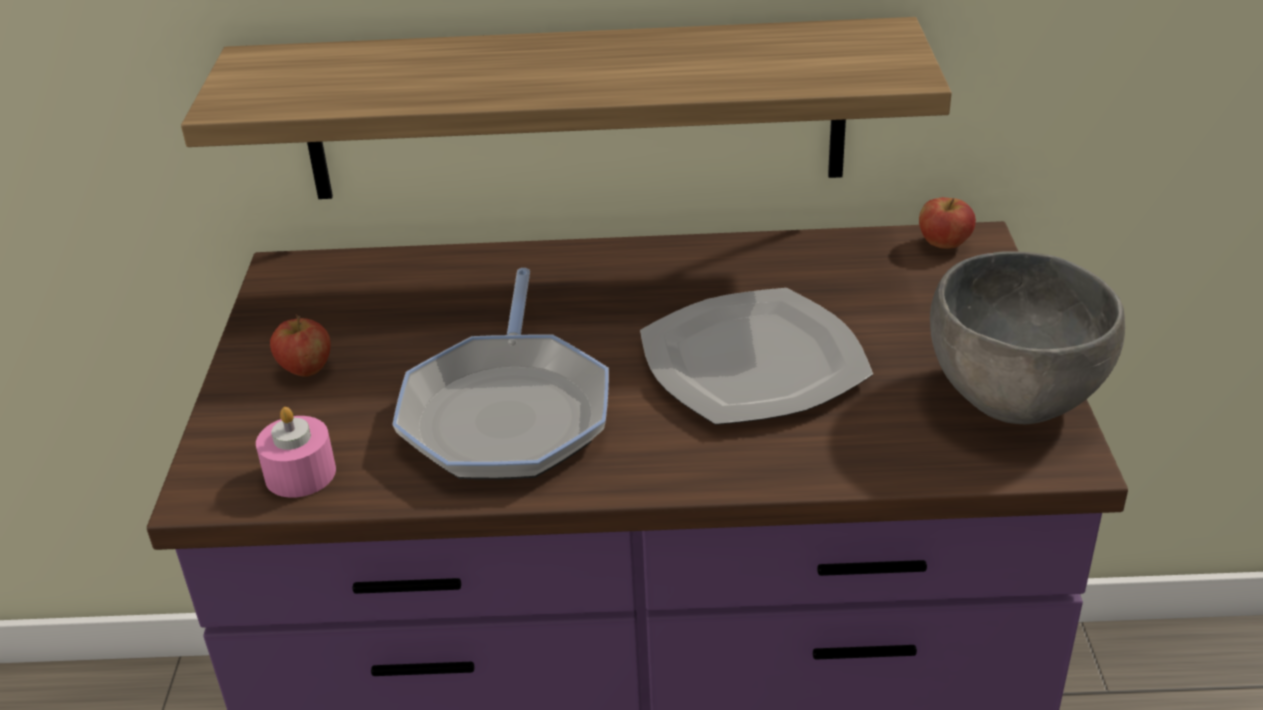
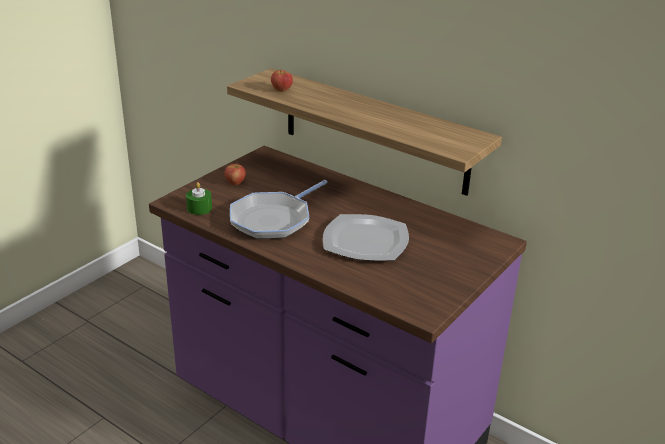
camera: 35 degrees right, 5 degrees down
pink candle [256,407,336,498] -> green candle [186,182,212,215]
apple [919,197,976,249] -> apple moved to [271,69,293,92]
grey bowl [930,251,1125,424] -> none

